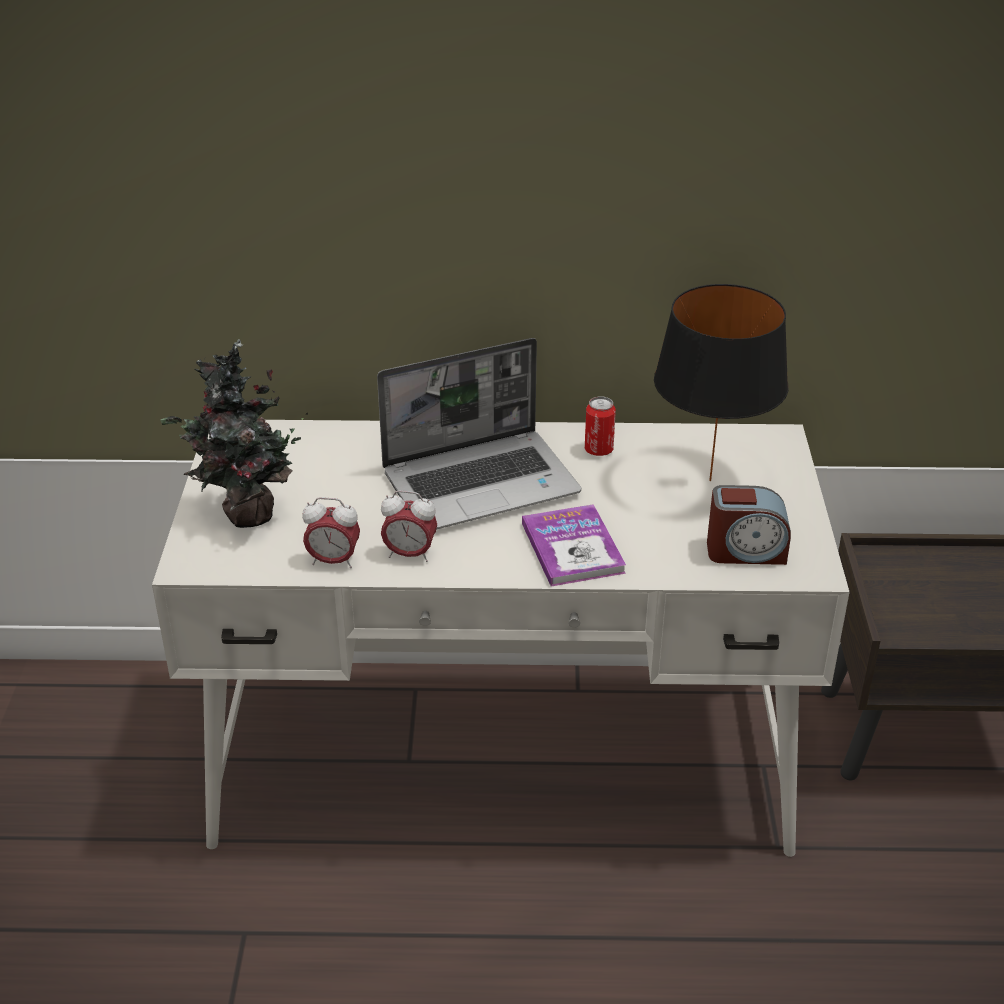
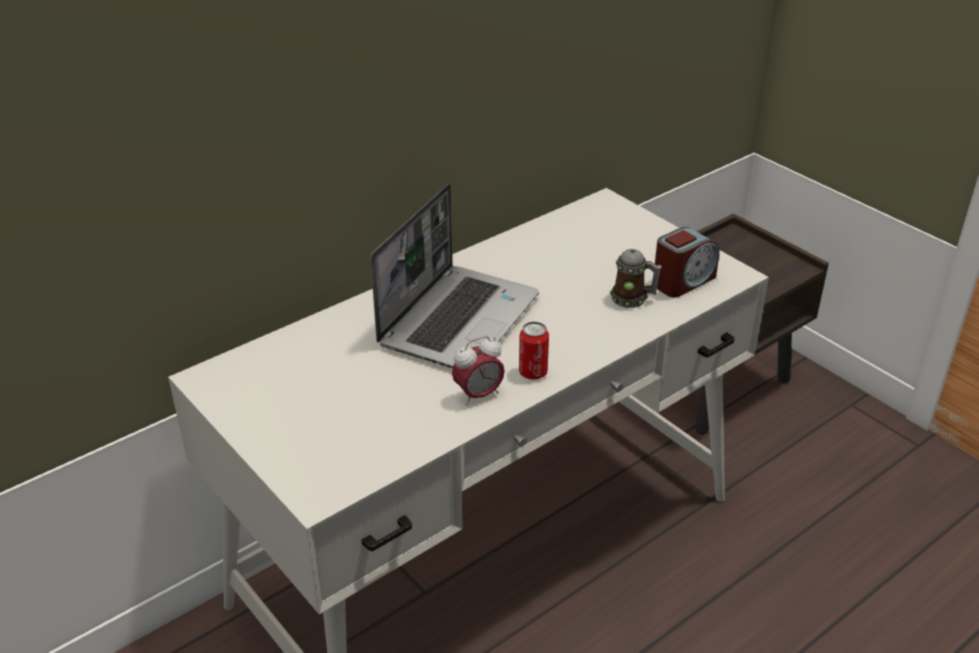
camera: 40 degrees left, 0 degrees up
potted plant [160,339,308,528] -> none
alarm clock [302,497,360,568] -> none
book [522,504,626,587] -> none
can [585,396,616,456] -> can moved to [519,321,549,380]
black table lamp [654,284,788,481] -> none
none -> mug [610,248,662,308]

